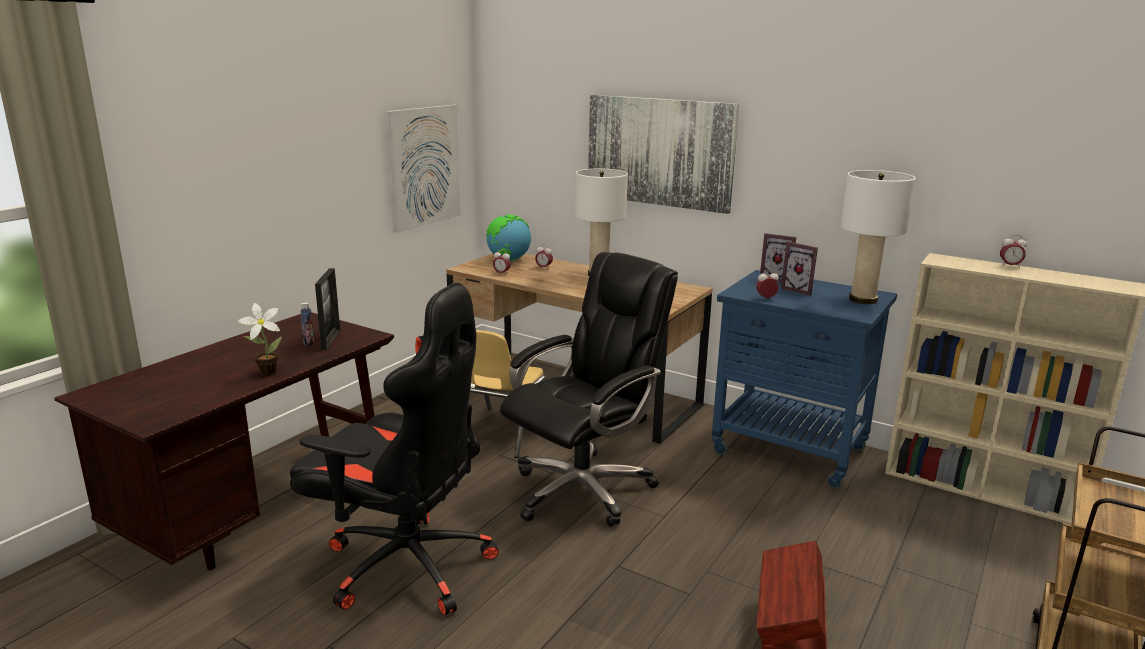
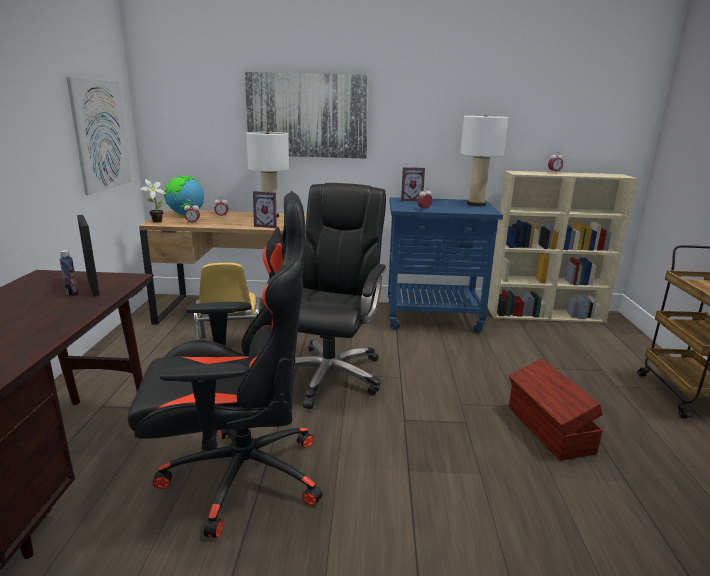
camera: 30 degrees left, 0 degrees up
potted plant [238,303,282,376] -> potted plant moved to [140,179,166,223]
picture frame [781,242,818,296] -> picture frame moved to [253,191,277,228]

